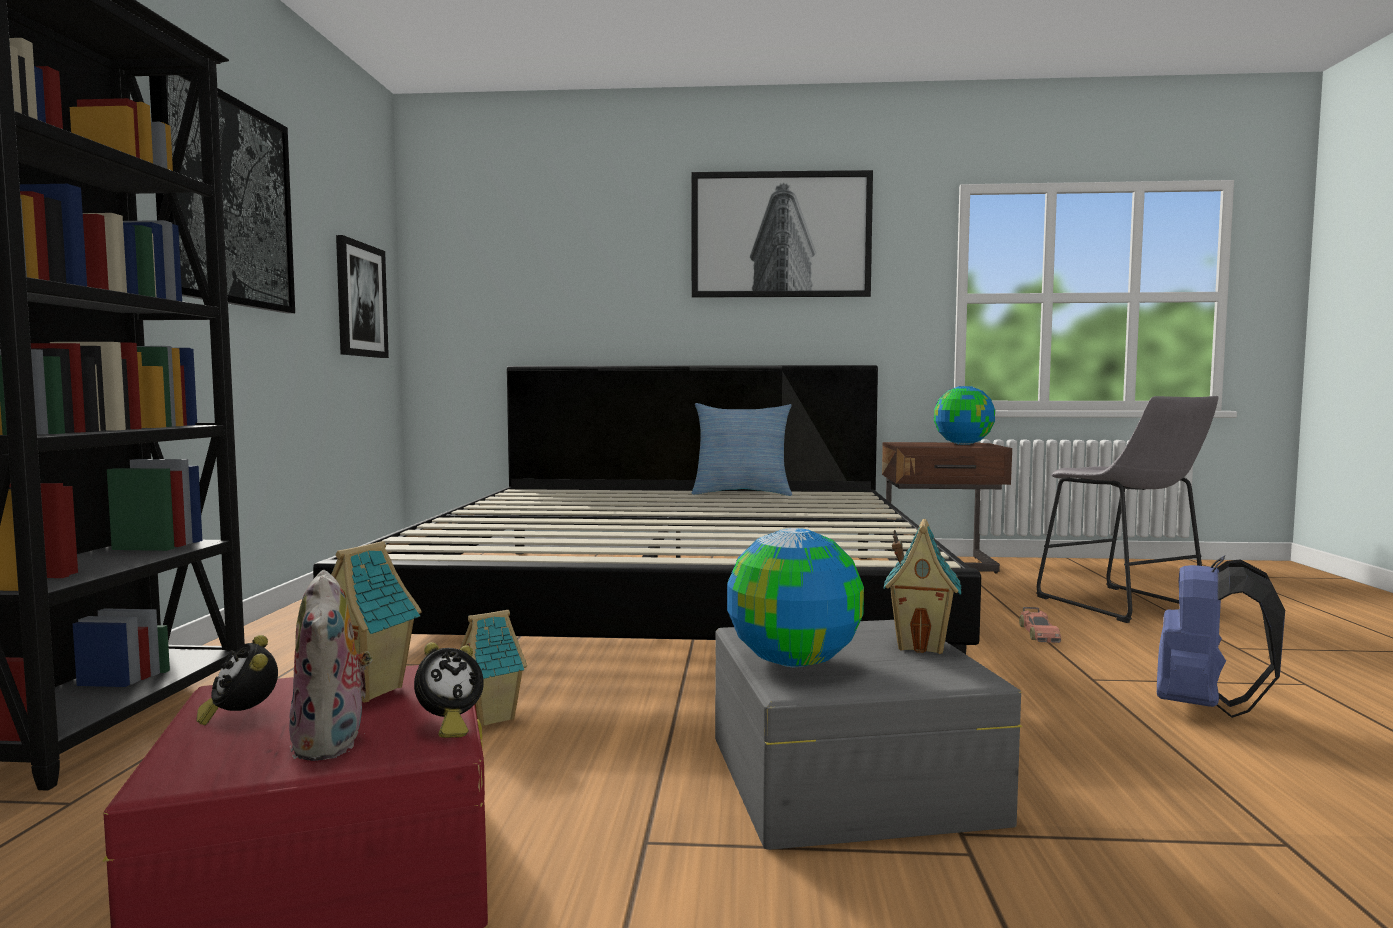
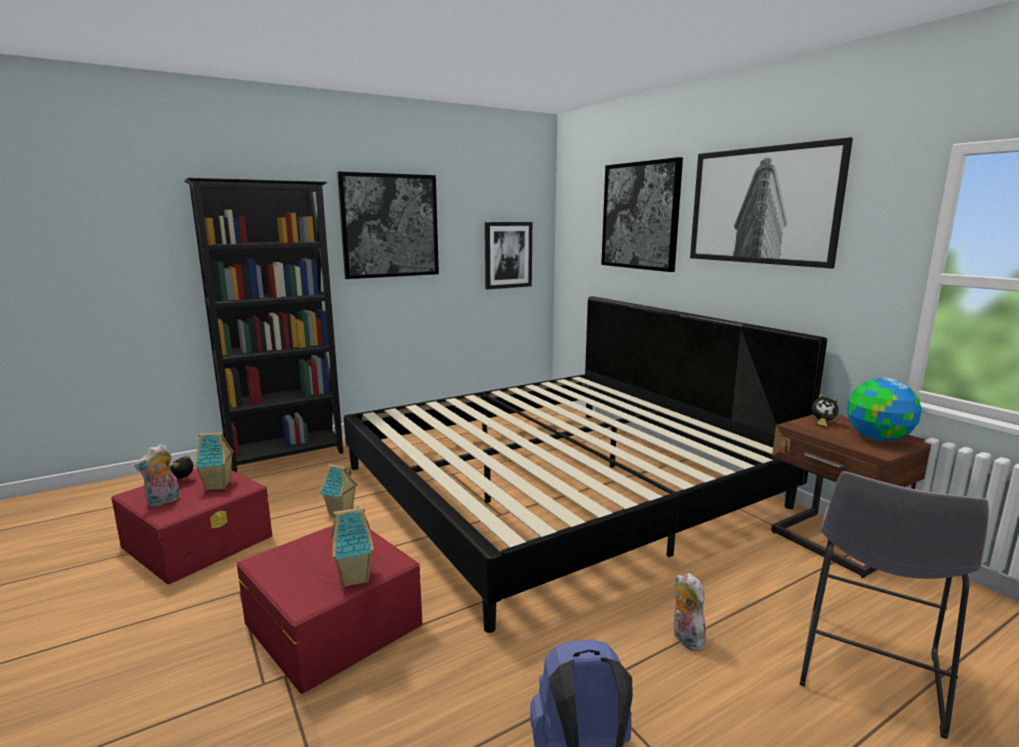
camera: 55 degrees right, 10 degrees up
alarm clock [414,642,484,738] -> alarm clock moved to [812,394,839,428]
pillow [692,403,792,496] -> none
grey storage box [715,620,1022,850] -> red storage box [237,525,422,694]
globe [727,528,864,668] -> none
toy car [1019,607,1061,643] -> plush toy [674,573,706,651]
none -> picture [601,157,683,272]

